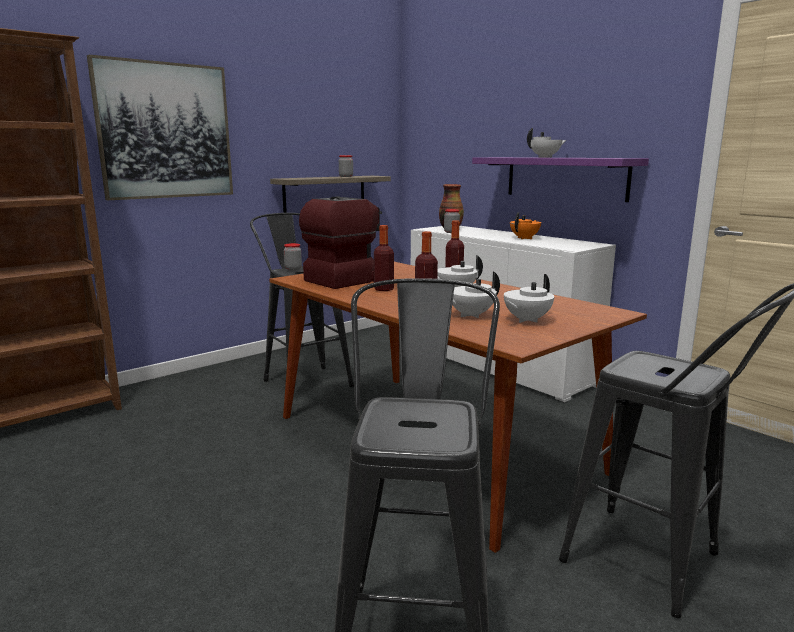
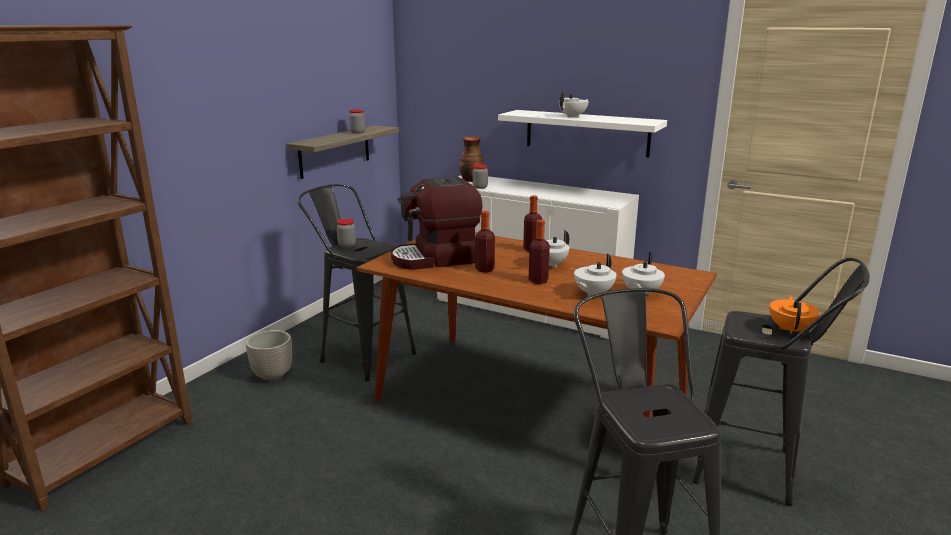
camera: 20 degrees left, 5 degrees up
picture [87,55,233,200] -> none
coffee machine [299,197,382,289] -> coffee machine turned 135 degrees counterclockwise [391,177,483,270]
purple shelf [472,157,649,202] -> white shelf [498,110,667,158]
orange teapot [510,212,541,239] -> orange teapot moved to [769,295,820,335]
none -> planter [246,330,292,381]

